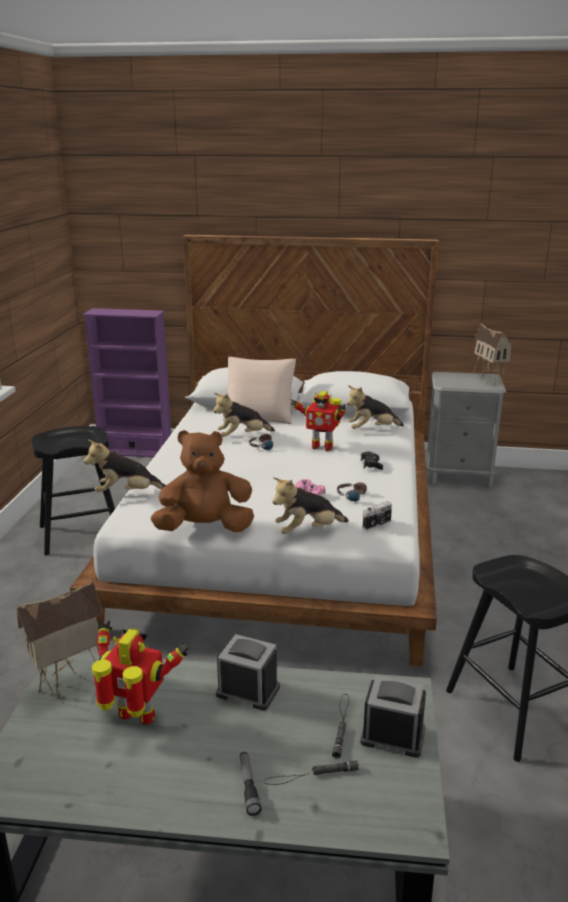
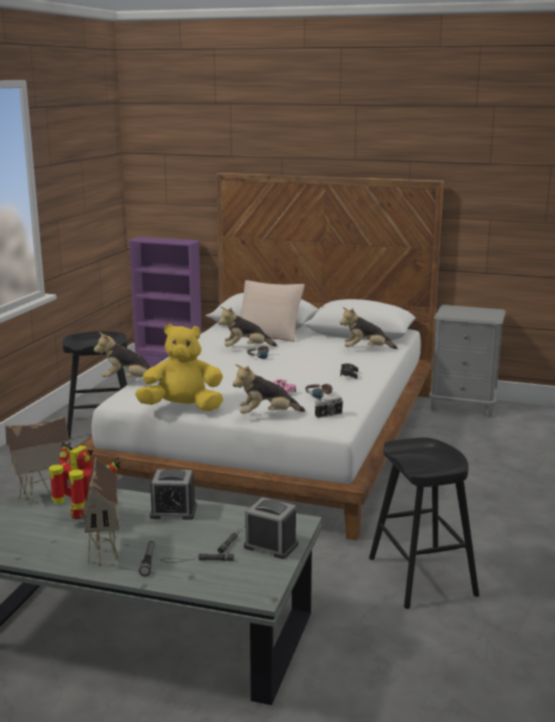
camera: 10 degrees right, 5 degrees down
brown plush toy [151,430,254,532] -> yellow plush toy [135,324,223,411]
alarm clock [216,634,280,711] -> alarm clock turned 150 degrees clockwise [150,469,197,520]
toy robot [290,391,346,451] -> none
toy house [471,323,514,385] -> toy house moved to [83,457,119,567]

